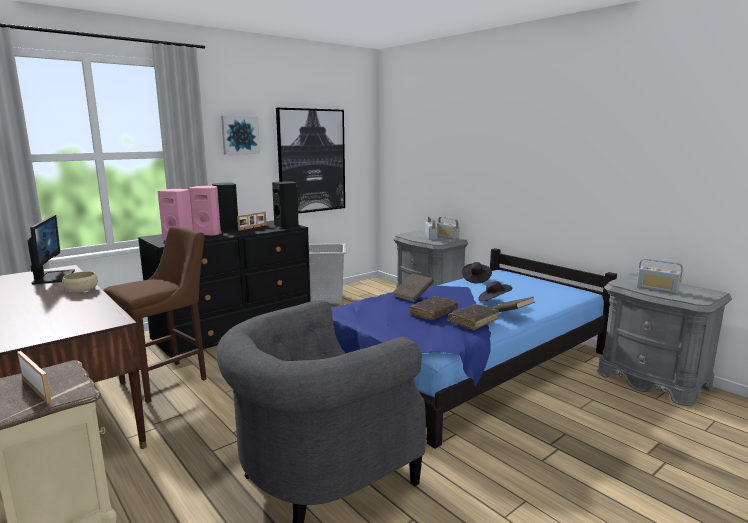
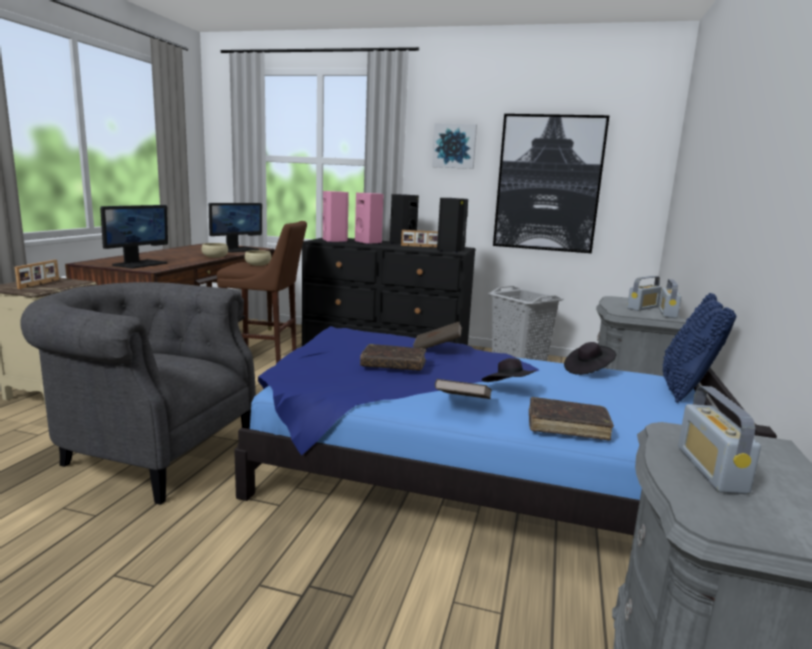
camera: 55 degrees right, 0 degrees up
brown book [448,304,499,330] -> brown book moved to [529,397,614,441]
none -> monitor [100,205,168,269]
none -> beige bowl [245,250,272,266]
none -> blue pillow [662,293,736,403]

